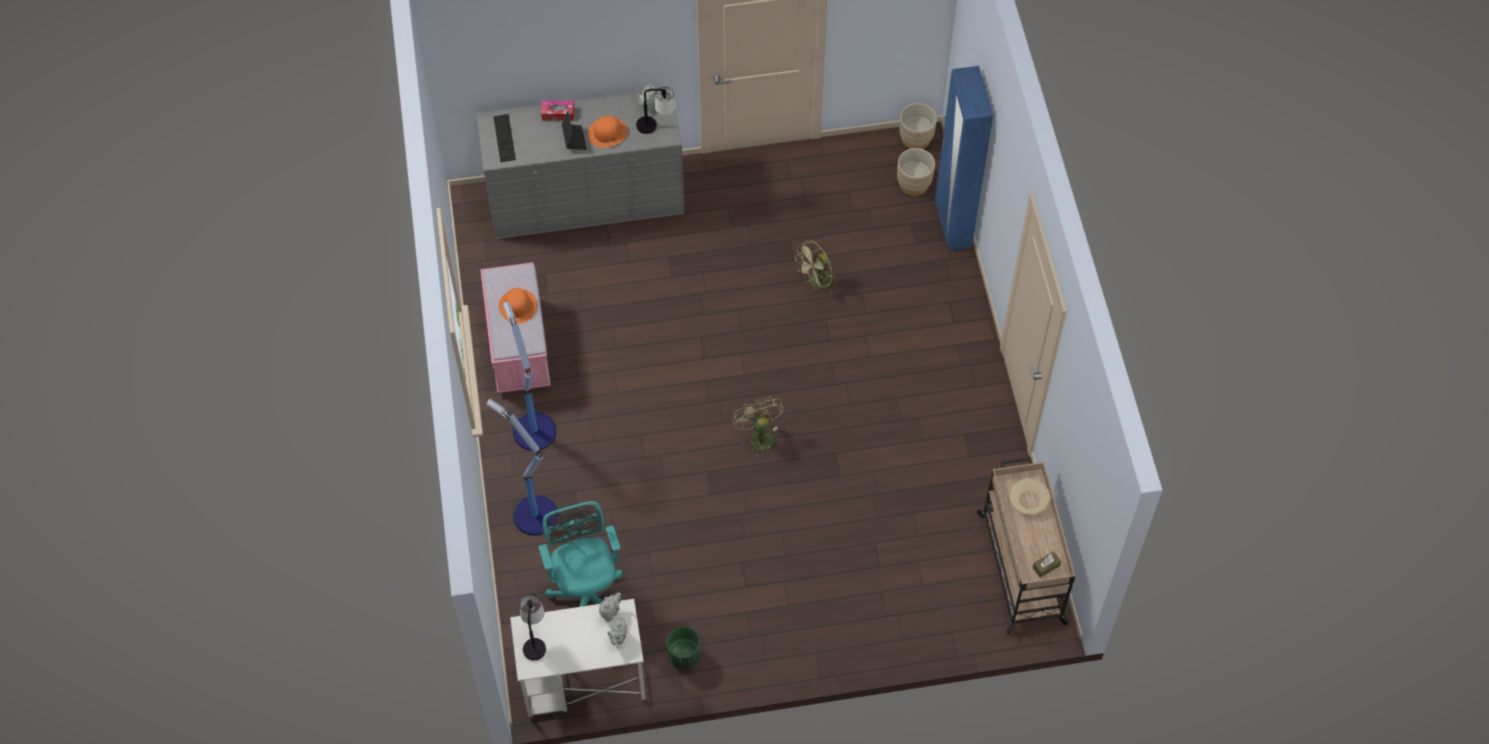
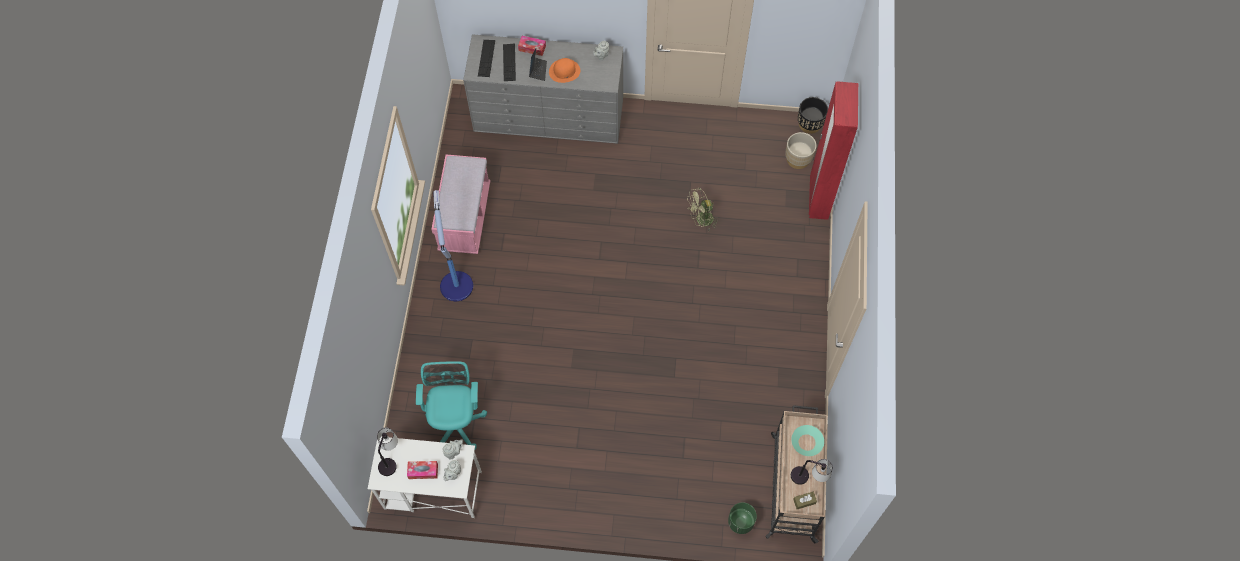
camera: 15 degrees right, 5 degrees up
floor lamp [486,399,558,535] -> none
orange hat [499,288,537,324] -> none
table lamp [636,86,676,134] -> table lamp moved to [791,459,833,485]
green planter [667,627,701,669] -> green planter moved to [728,502,757,534]
green fan [733,397,784,458] -> none
beige planter [899,103,937,149] -> black planter [798,97,828,134]
blue wardrobe [935,66,993,251] -> red wardrobe [809,81,858,220]
beige bowl [1010,479,1050,514] -> turquoise bowl [792,425,824,456]
none -> tissue box [407,461,438,479]
none -> keyboard [503,44,516,81]

